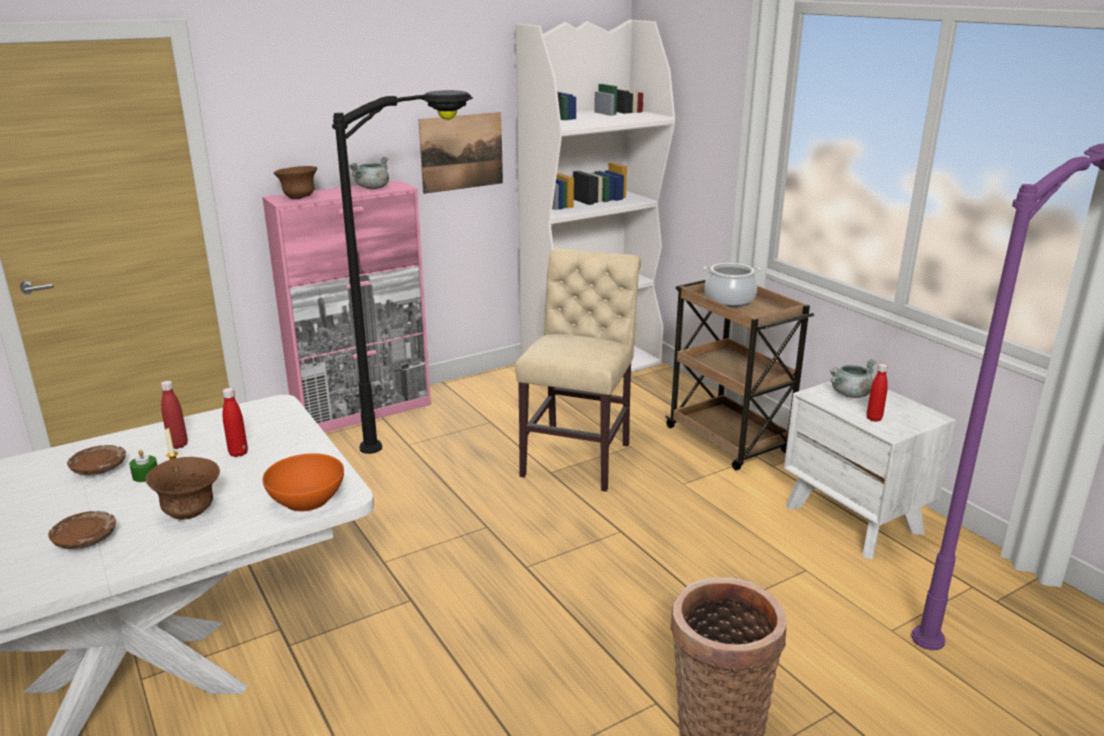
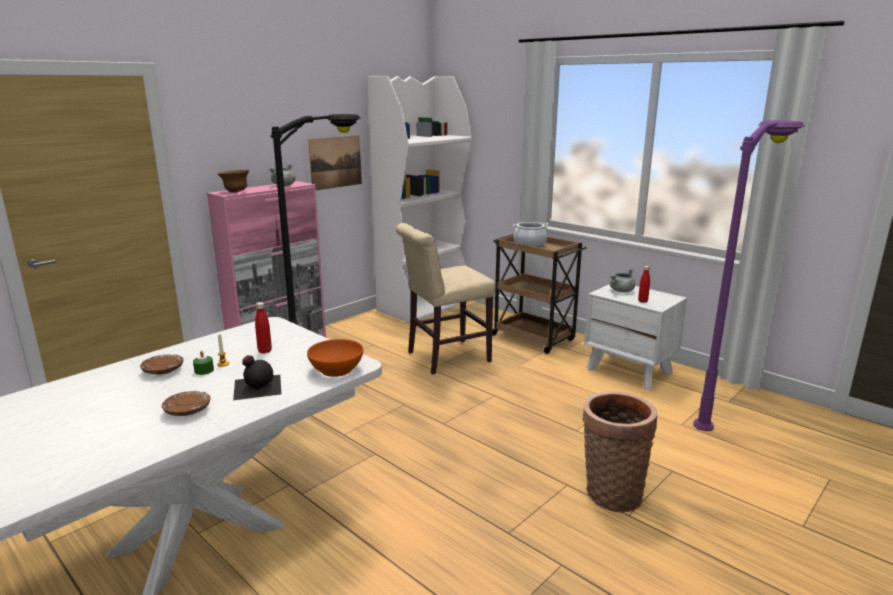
camera: 15 degrees left, 5 degrees down
brown bowl [146,457,220,520] -> black bottle [233,355,281,400]
red bottle [160,381,188,449] -> none
beige chair [515,248,641,492] -> beige chair turned 120 degrees counterclockwise [396,223,495,375]

